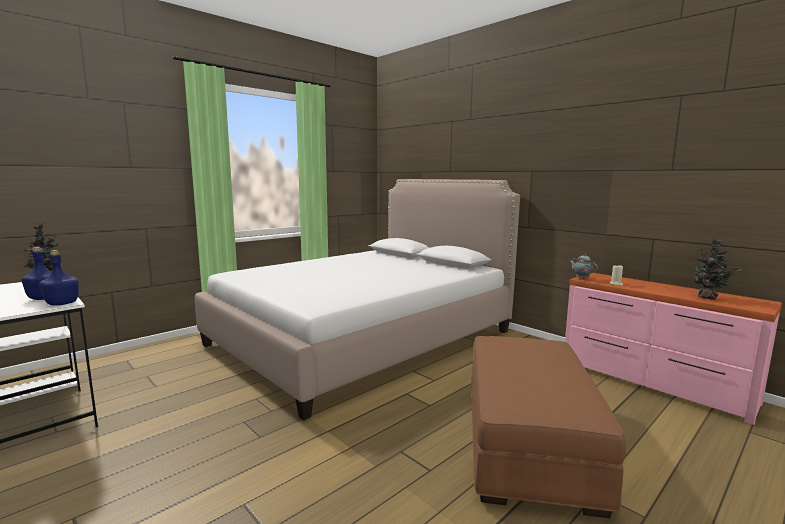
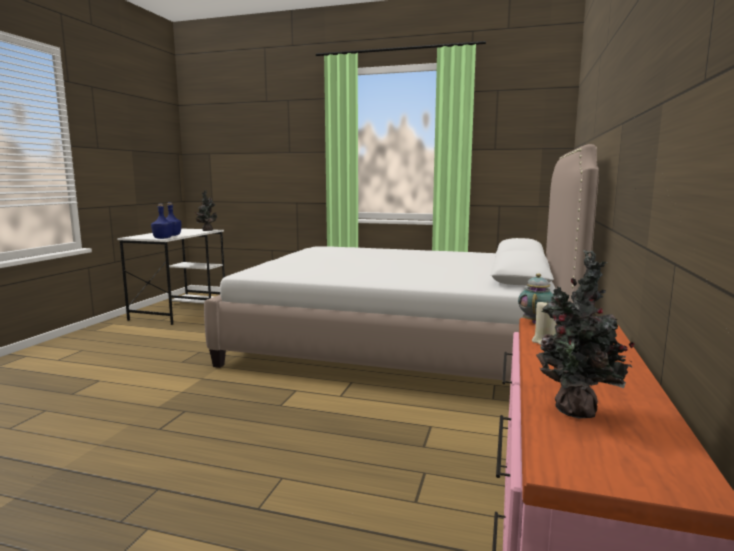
camera: 60 degrees right, 0 degrees up
brown ottoman [471,336,626,518] -> none

